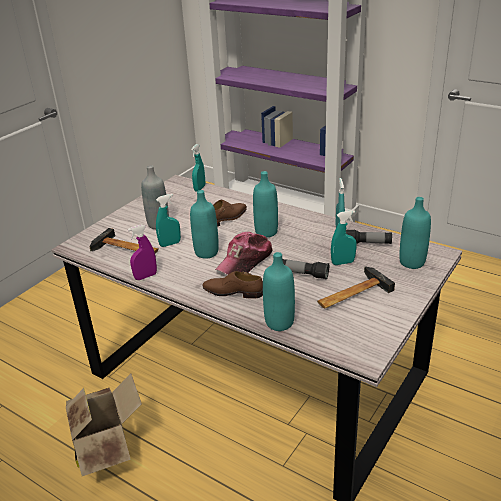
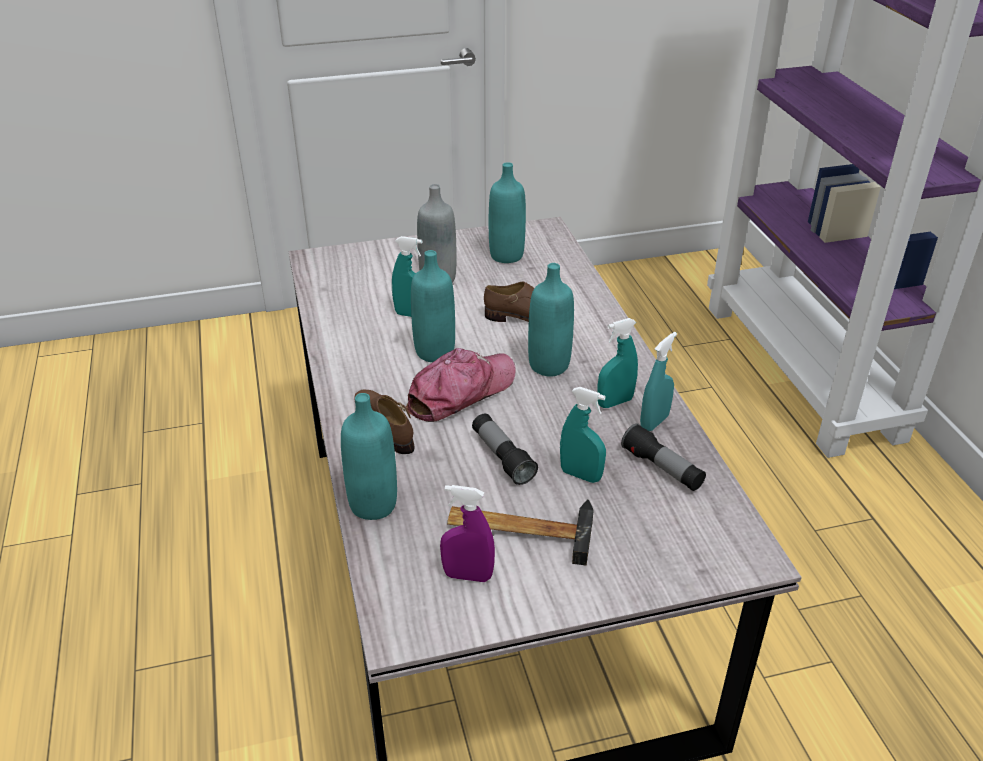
camera: 40 degrees right, 5 degrees up
cardboard box [66,374,142,476] -> none
hammer [90,228,159,253] -> none
purple spray bottle [127,224,157,280] -> purple spray bottle moved to [440,485,495,582]
turquoise spray bottle [191,144,205,192] -> turquoise spray bottle moved to [597,318,638,408]
cap [215,232,273,275] -> cap turned 150 degrees clockwise [406,348,516,422]
turquoise bottle [399,197,431,269] -> turquoise bottle moved to [489,162,526,263]

